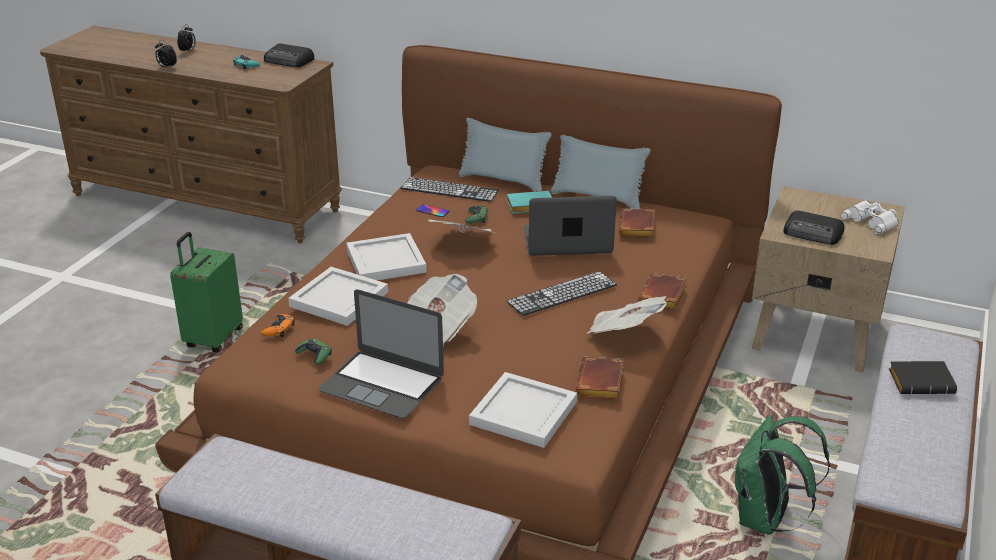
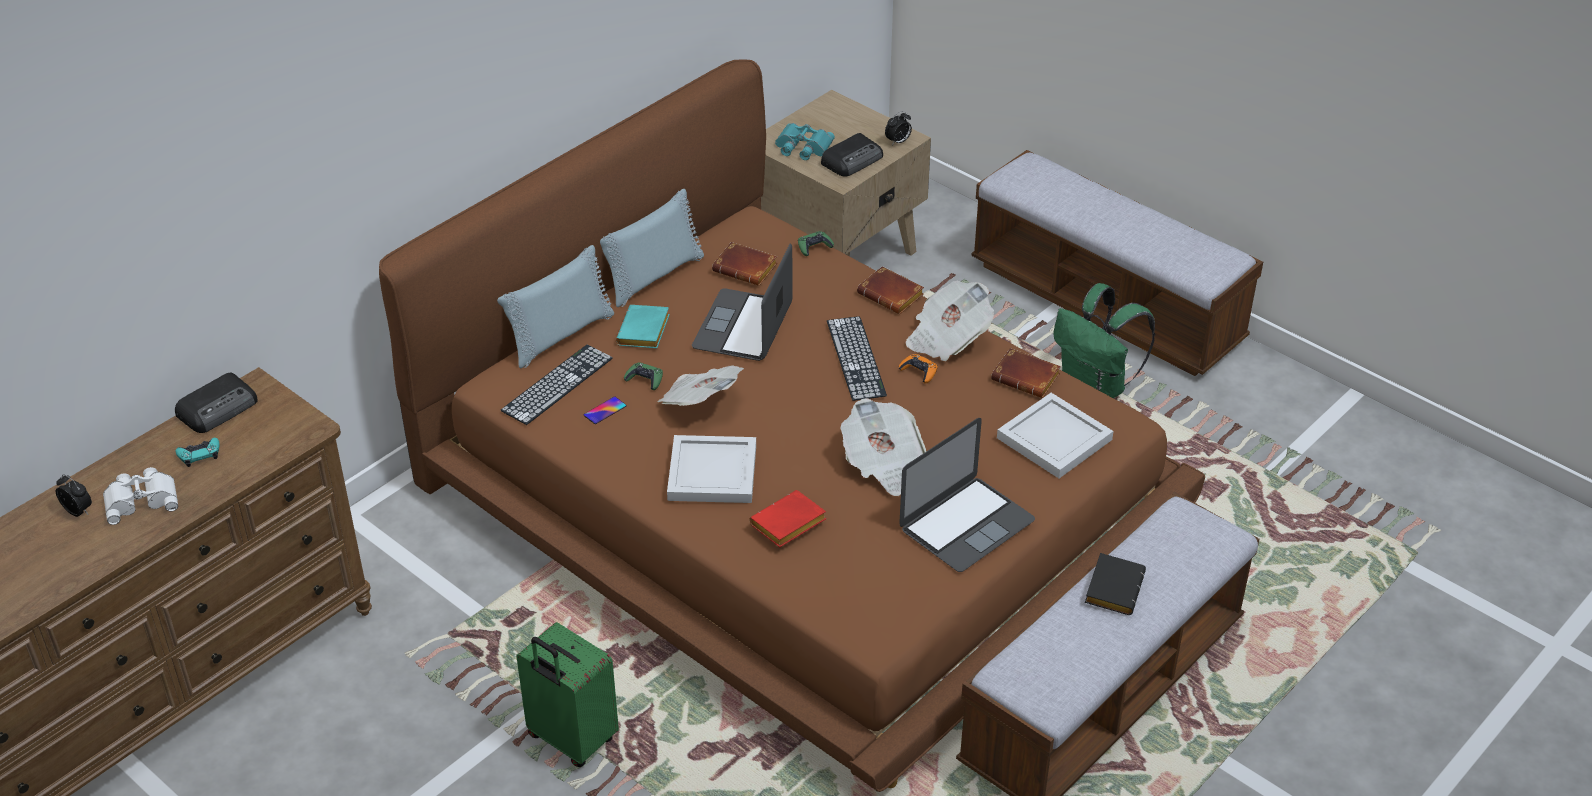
camera: 70 degrees left, 10 degrees up
alarm clock [155,40,177,69] -> alarm clock moved to [885,111,912,145]
orange game controller [261,314,295,337] -> orange game controller moved to [899,354,938,384]
white tray [288,267,388,326] -> red book [750,490,826,547]
green game controller [295,338,332,365] -> green game controller moved to [798,231,834,256]
white binoculars [841,200,899,234] -> white binoculars moved to [103,467,178,525]
black book [889,361,957,395] -> black book moved to [1085,553,1146,615]
none -> turquoise binoculars [775,123,835,160]

